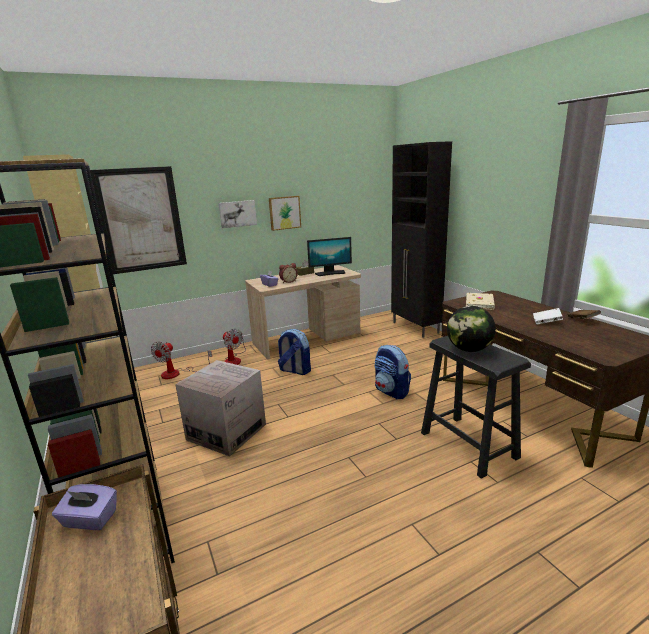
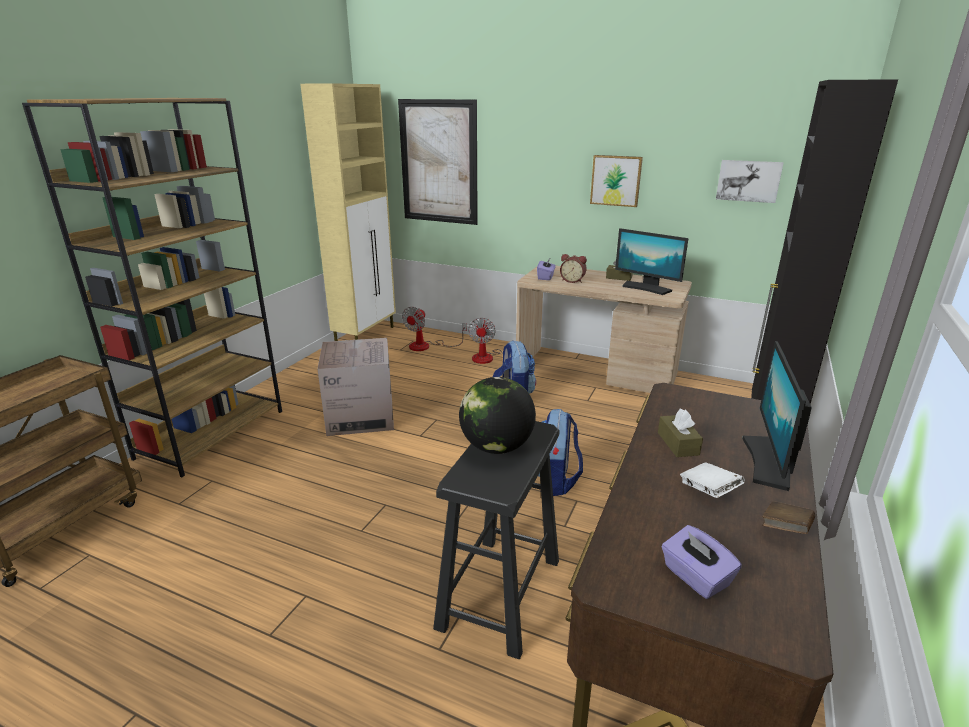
camera: 50 degrees right, 5 degrees up
purple tissue box [52,484,117,530] -> purple tissue box moved to [662,525,742,599]
fan [151,341,212,379] -> fan turned 45 degrees counterclockwise [402,307,467,351]
picture [219,200,257,228] -> picture moved to [716,160,783,203]
beige book [466,293,495,310] -> none
none -> brown tissue box [658,408,703,457]
none -> monitor [742,341,812,491]

